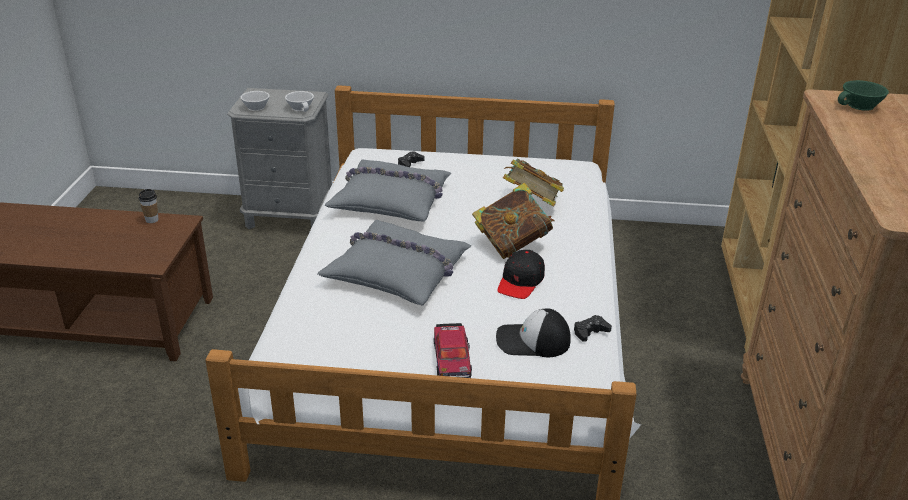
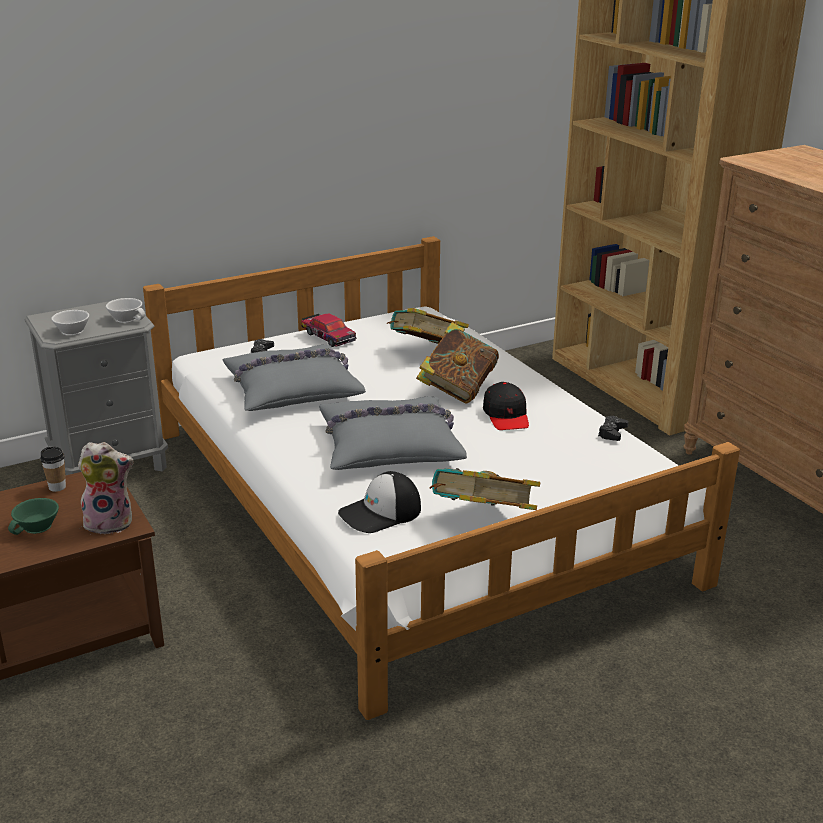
camera: 35 degrees left, 5 degrees down
toy car [433,323,472,378] -> toy car moved to [301,314,356,347]
cap [496,308,571,357] -> cap moved to [338,471,421,533]
green cup [838,80,889,111] -> green cup moved to [8,498,59,535]
none -> plush toy [78,442,134,535]
none -> book [430,468,540,510]

